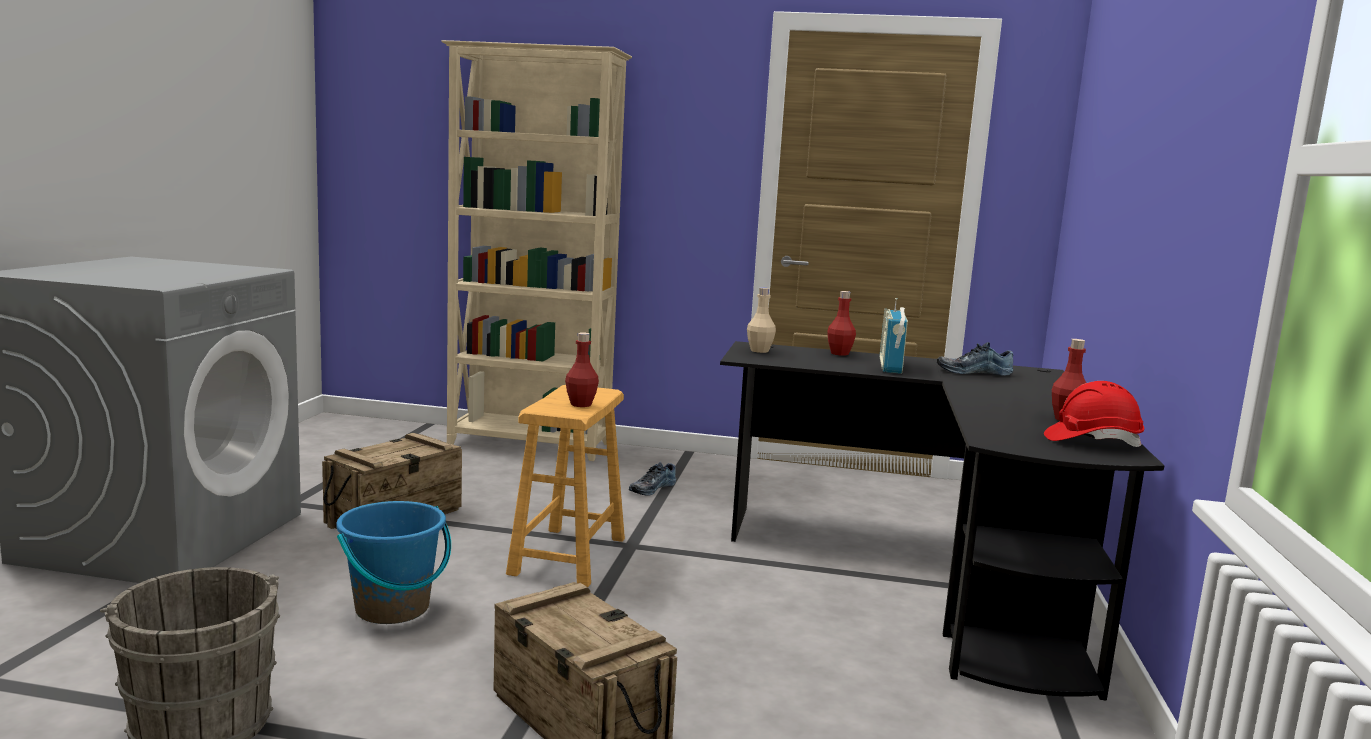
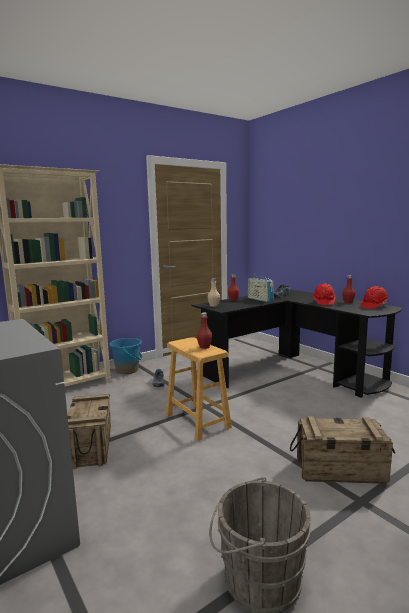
camera: 45 degrees left, 0 degrees up
blue bucket [336,501,451,624] -> blue bucket moved to [109,338,142,374]
none -> red hard hat [313,283,336,305]

